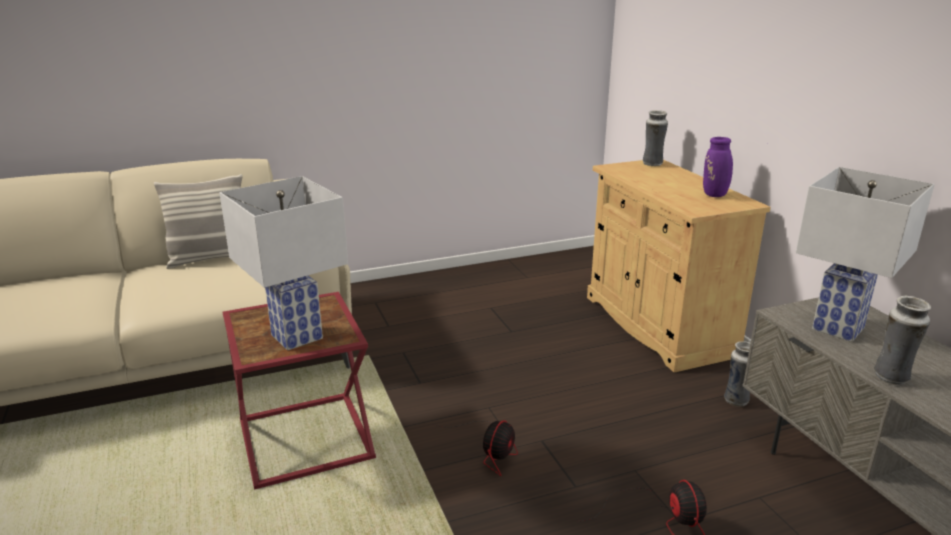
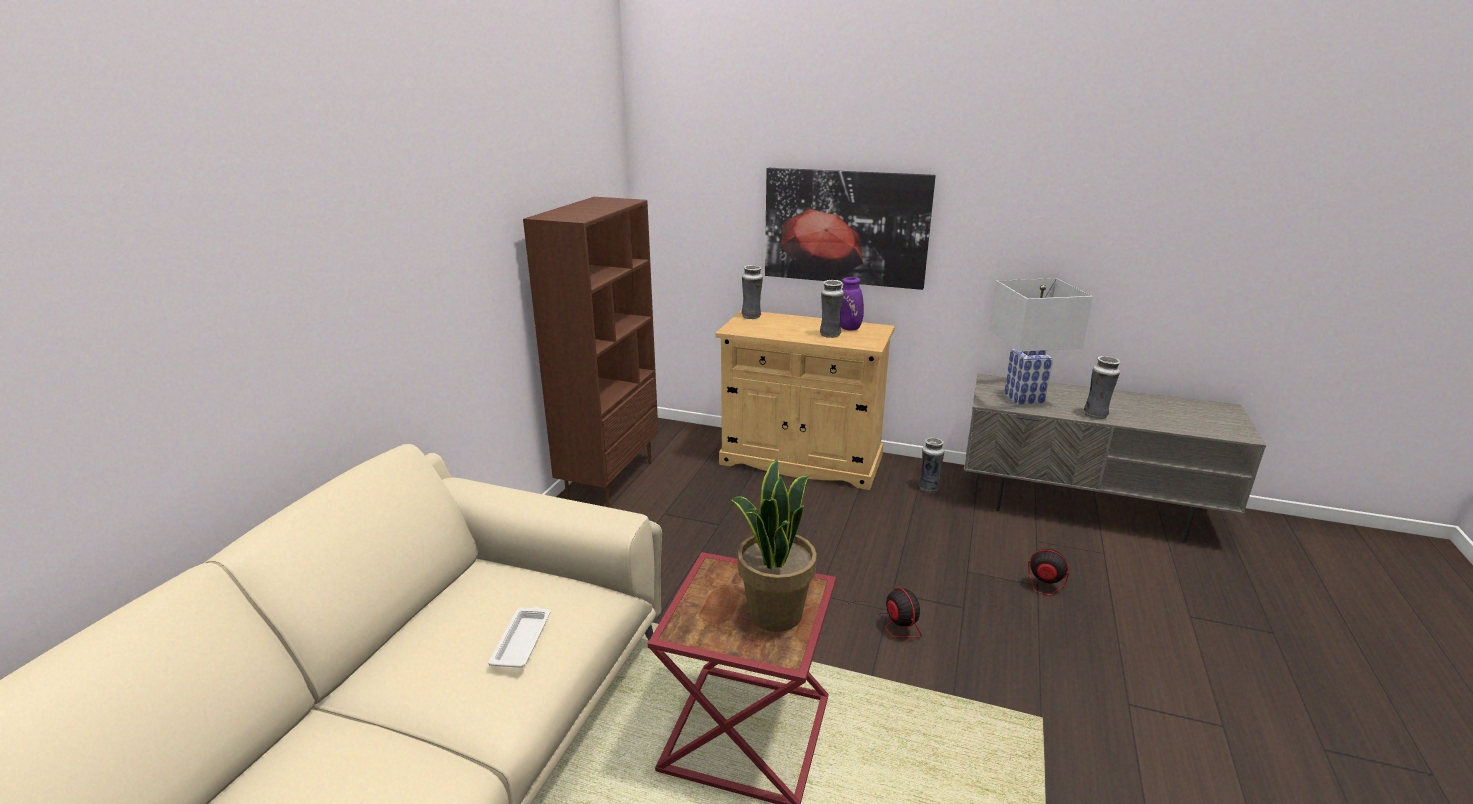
camera: 50 degrees left, 0 degrees up
pillow [154,174,242,269] -> none
white table lamp [219,176,348,350] -> potted plant [729,459,817,632]
none -> white tray [488,607,551,668]
none -> brown bookcase [523,197,658,508]
none -> picture [765,168,936,290]
none -> vase [820,280,844,338]

